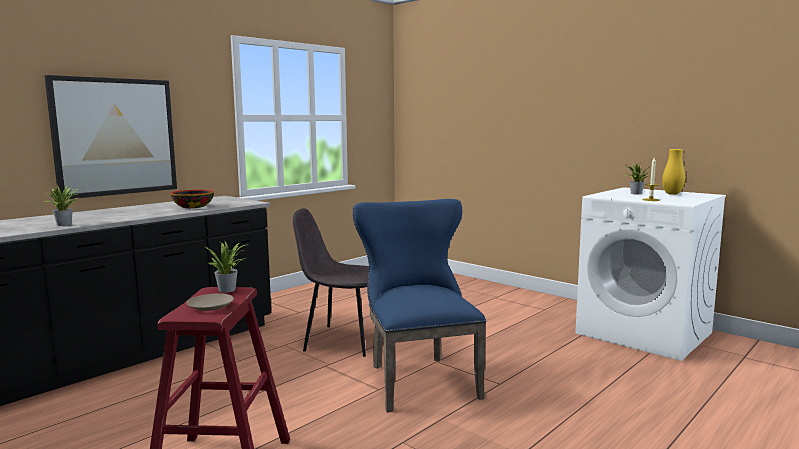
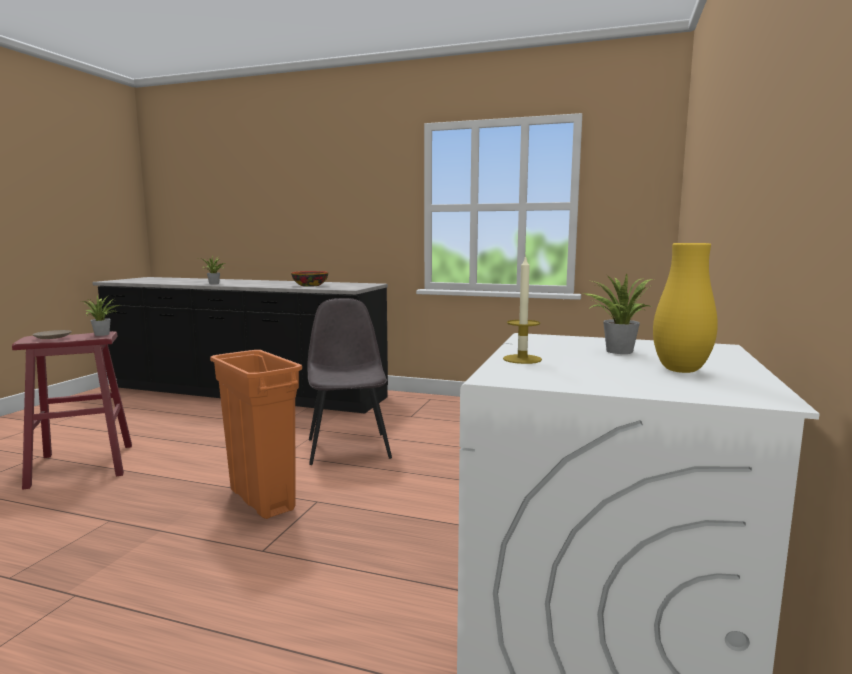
camera: 65 degrees right, 0 degrees up
picture [44,75,177,199] -> none
blue chair [353,199,486,413] -> orange trash can [210,350,302,519]

